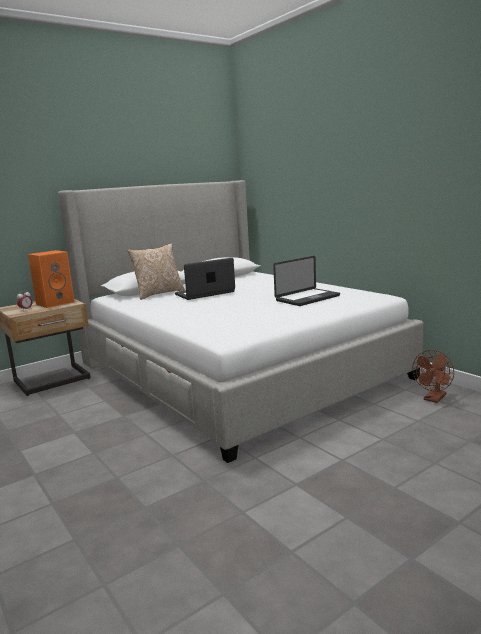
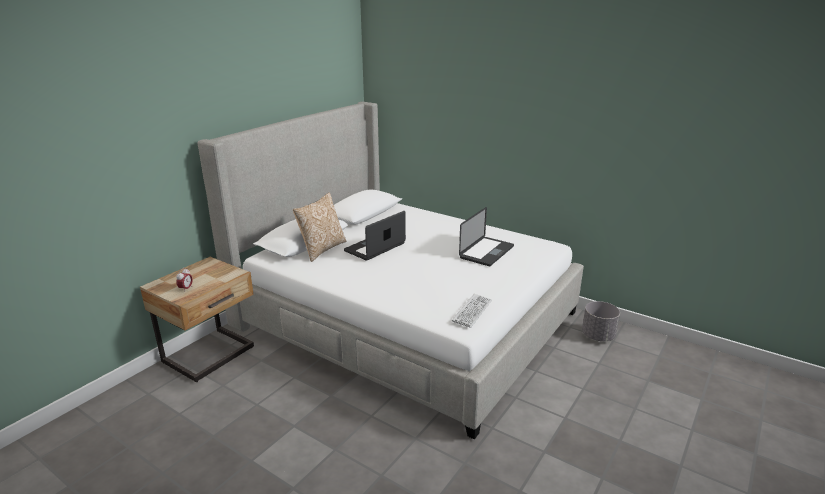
camera: 20 degrees left, 10 degrees up
orange speaker [28,250,75,308] -> none
brown fan [412,350,454,403] -> grey planter [582,301,620,341]
none -> keyboard [452,294,492,328]

